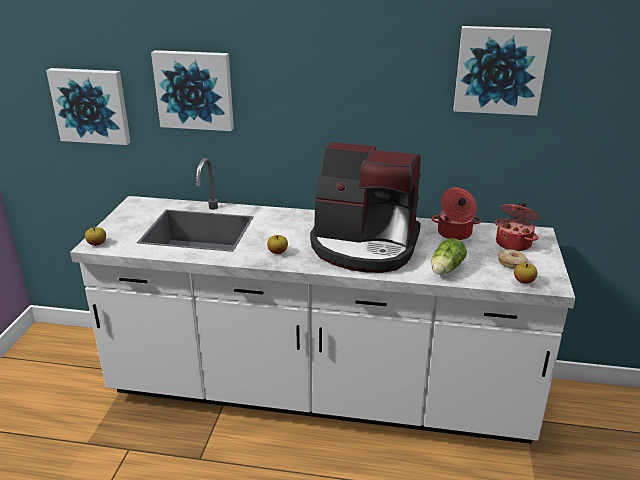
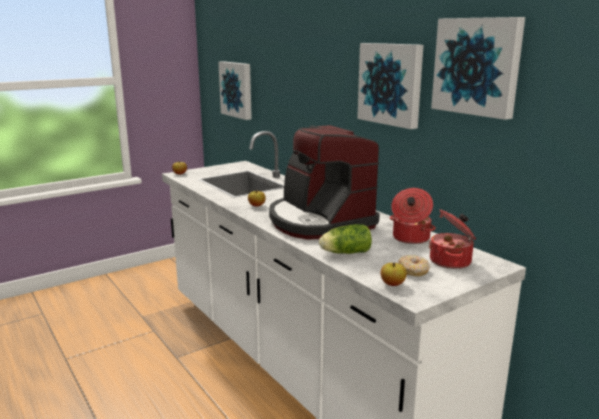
camera: 45 degrees right, 10 degrees down
picture [151,50,234,131] -> picture moved to [357,43,424,129]

